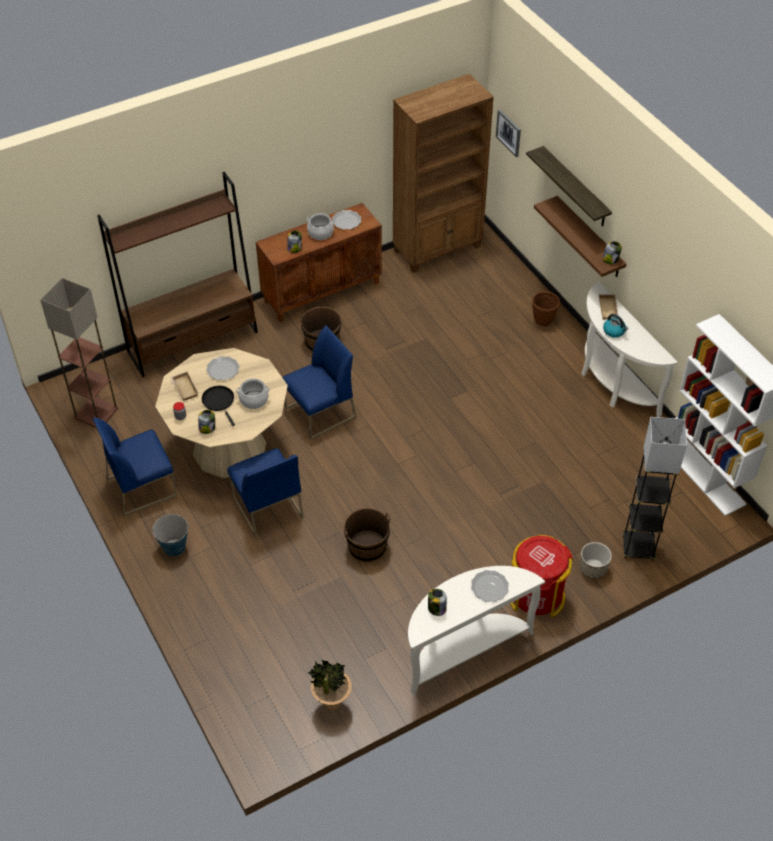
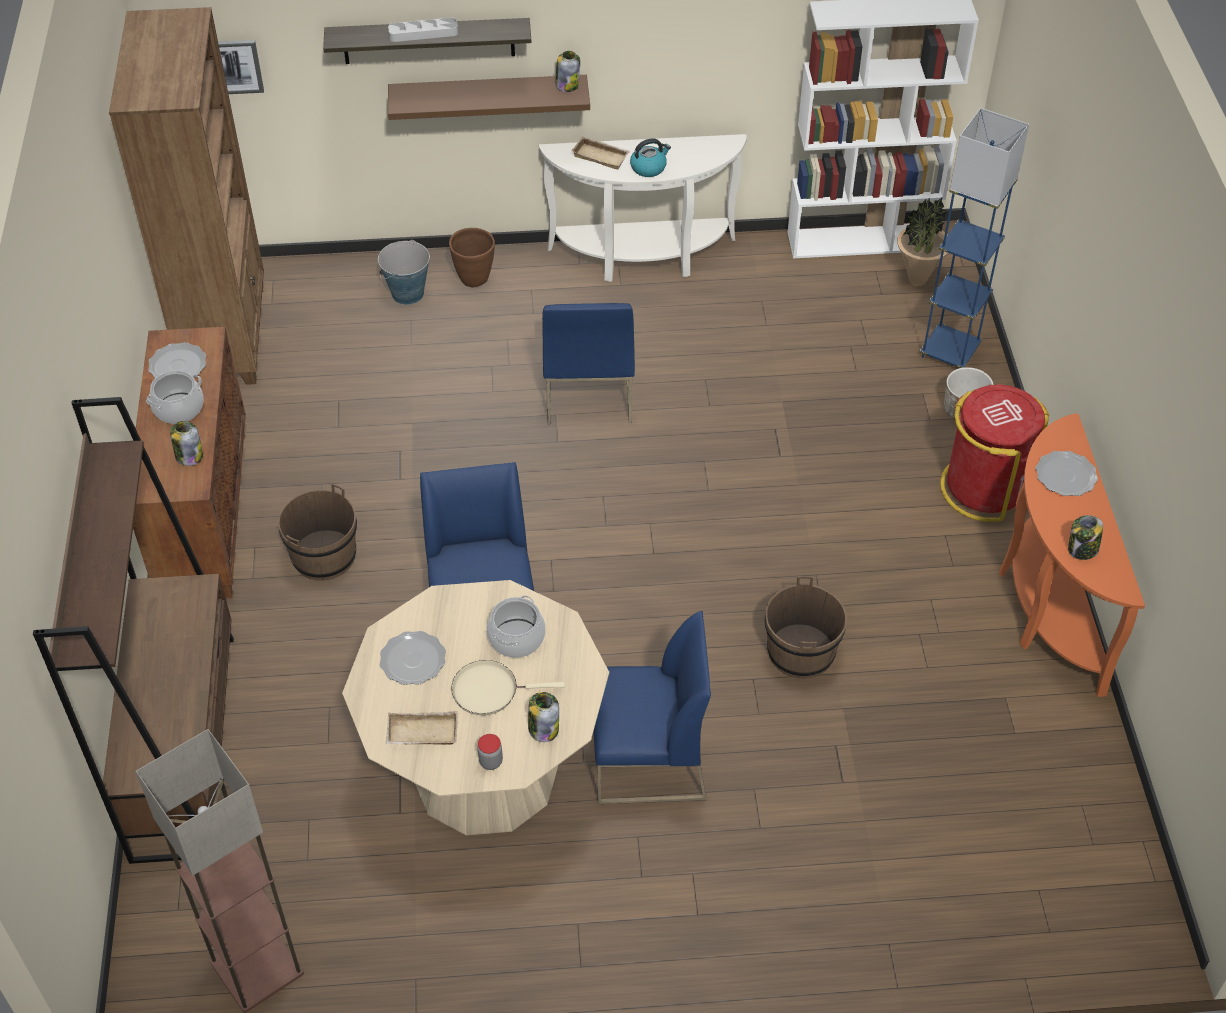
camera: 65 degrees left, 0 degrees up
blue chair [93,417,177,516] -> blue chair moved to [542,303,635,425]
bucket [152,514,189,557] -> bucket moved to [378,240,430,305]
black frying pan [202,386,235,426] -> beige frying pan [451,660,565,715]
potted plant [307,659,352,711] -> potted plant moved to [897,198,948,286]
white console table [408,566,545,696] -> orange console table [999,413,1145,697]
grey floor lamp [623,417,687,561] -> blue floor lamp [920,108,1029,368]
none -> grey tray [388,17,458,42]

